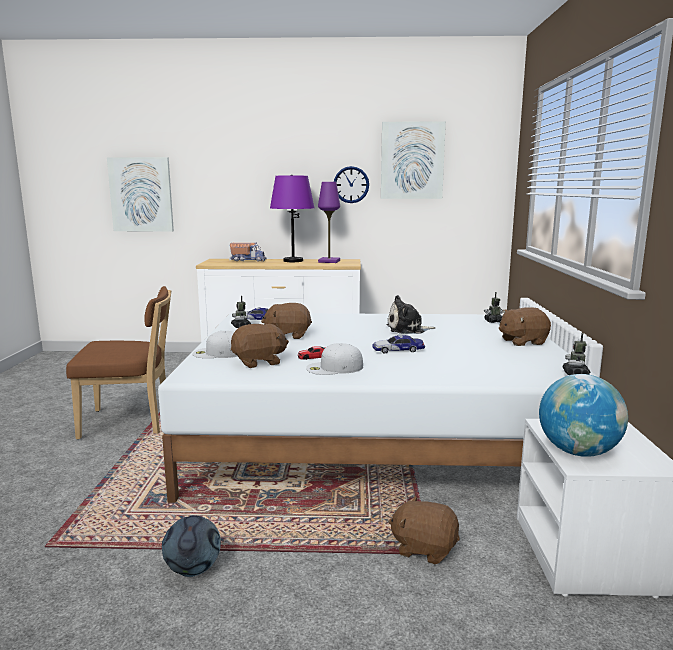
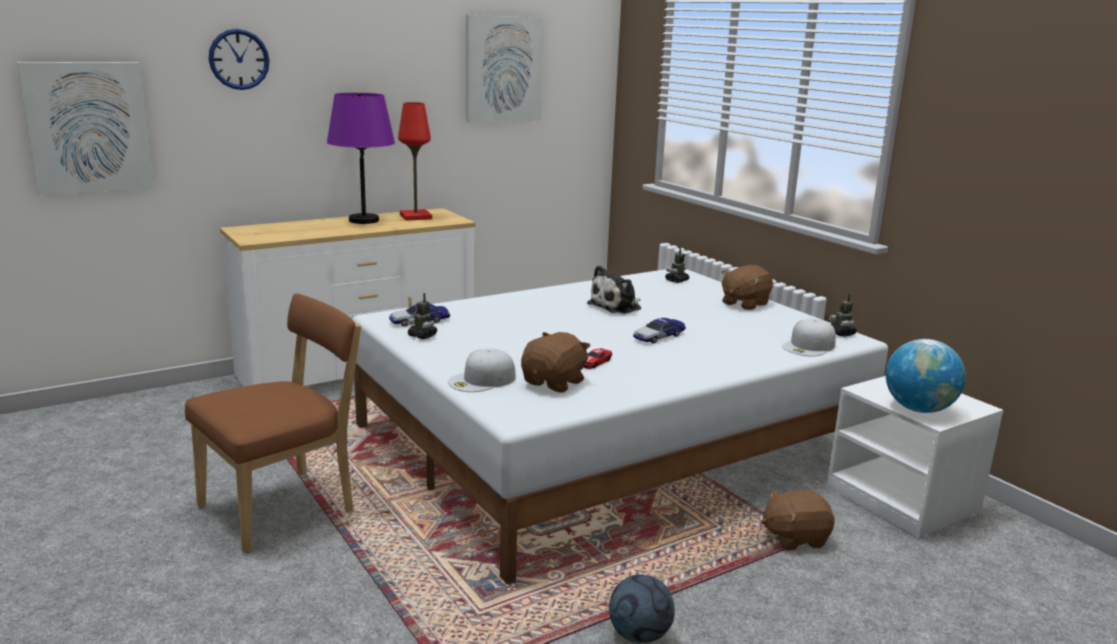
camera: 35 degrees left, 5 degrees up
toy truck [229,243,266,262] -> none
brown plush toy [261,303,312,339] -> none
white cap [306,343,363,375] -> white cap moved to [782,319,836,356]
purple table lamp [318,182,340,263] -> red table lamp [398,102,432,221]
wall clock [334,166,369,203] -> wall clock moved to [209,29,270,90]

